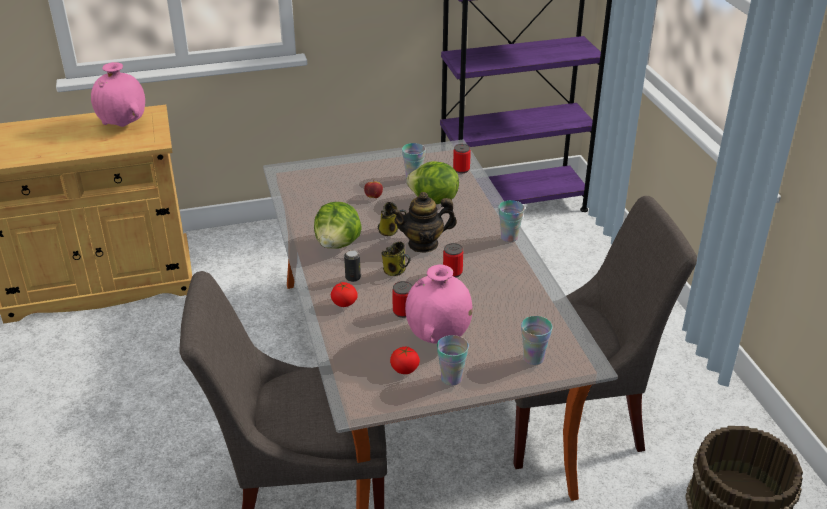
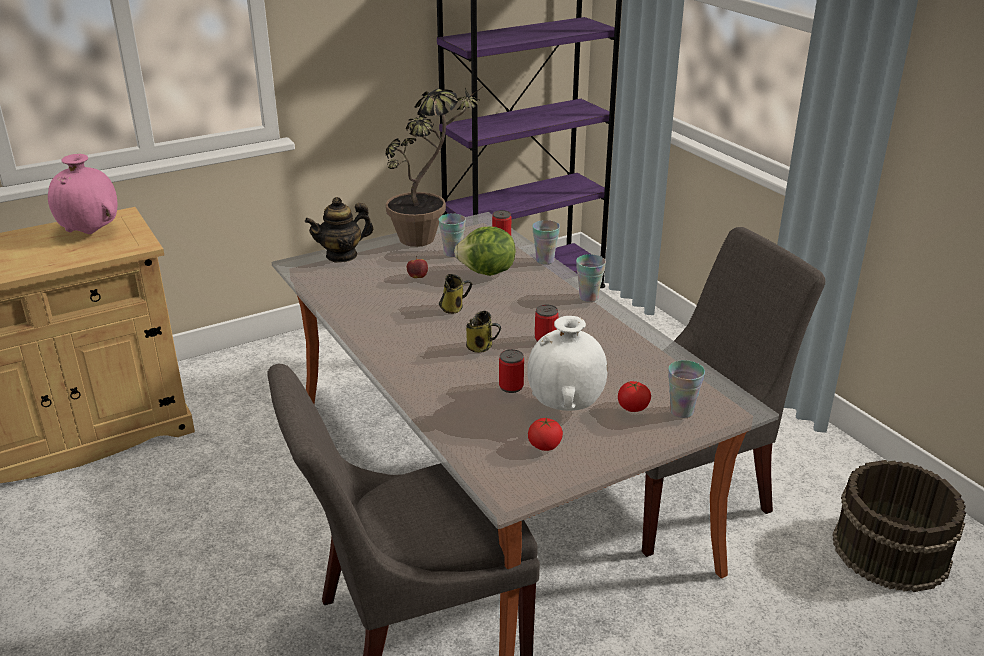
camera: 15 degrees left, 5 degrees down
lettuce [314,202,362,249] -> none
tomato [331,282,358,307] -> tomato moved to [618,381,651,412]
can [344,250,361,282] -> none
teapot [391,192,457,253] -> teapot moved to [305,197,373,262]
pink vase [405,265,473,344] -> white vase [527,316,607,411]
cup [437,335,469,385] -> cup moved to [532,220,560,264]
none -> potted plant [386,86,484,247]

